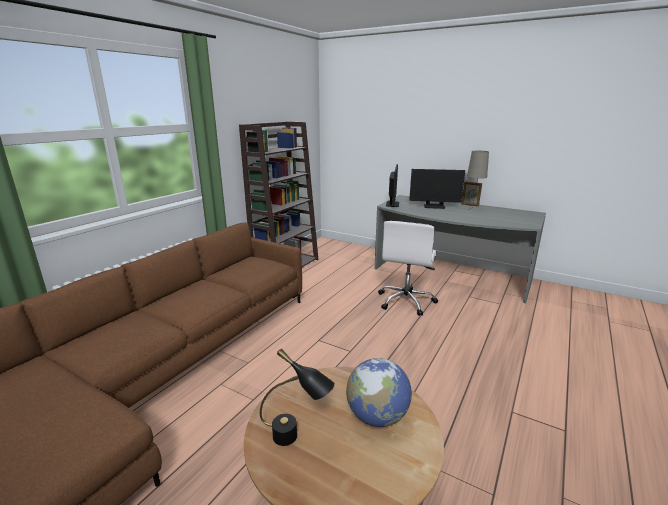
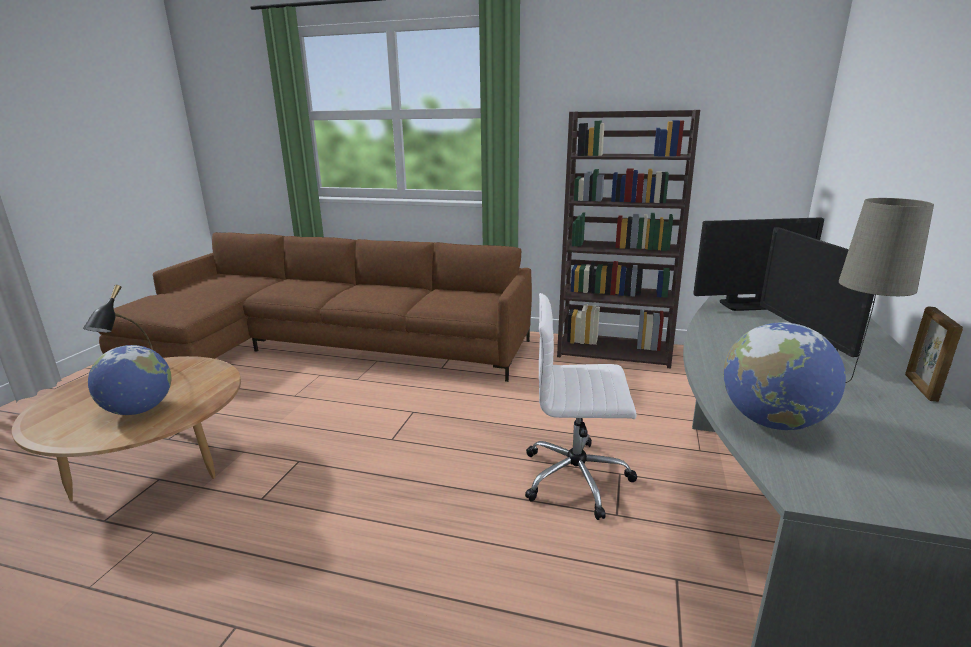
camera: 75 degrees right, 0 degrees up
none -> globe [723,322,846,430]

